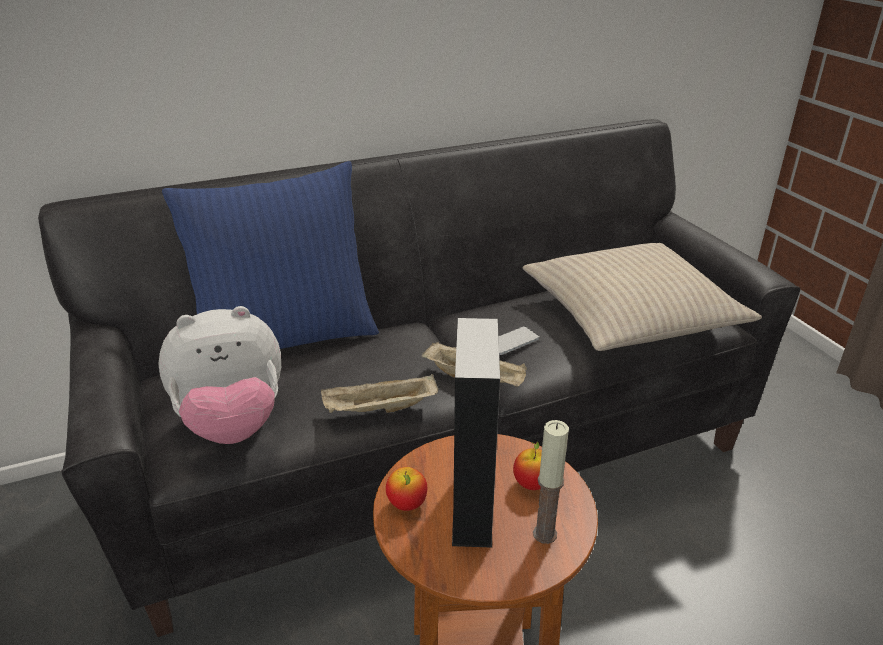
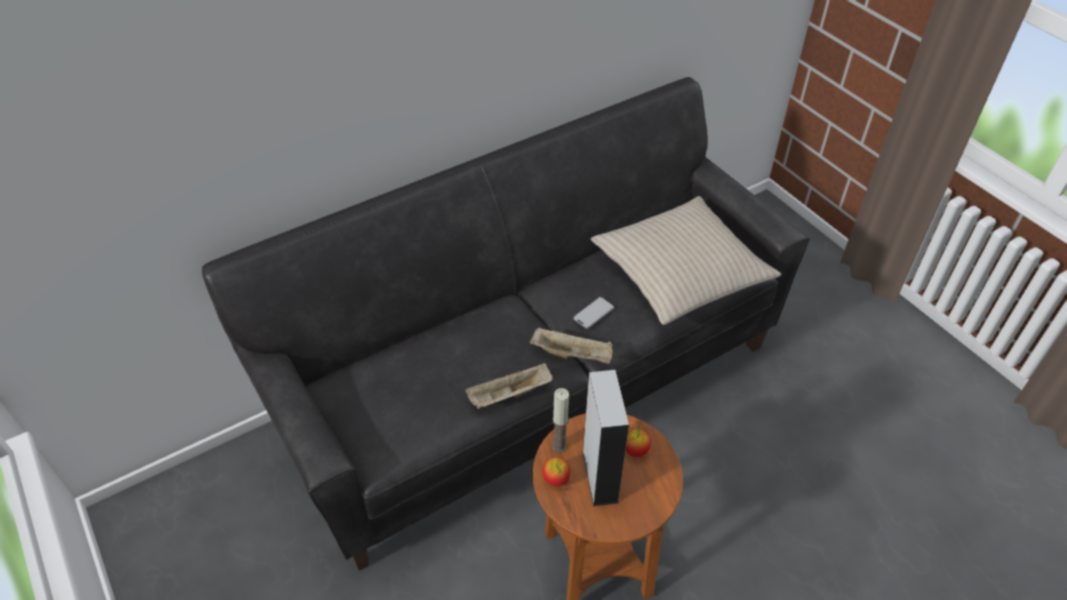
camera: 10 degrees left, 15 degrees up
plush toy [158,306,281,444] -> none
blue pillow [162,161,379,349] -> none
candle [533,420,569,544] -> candle moved to [552,388,569,453]

